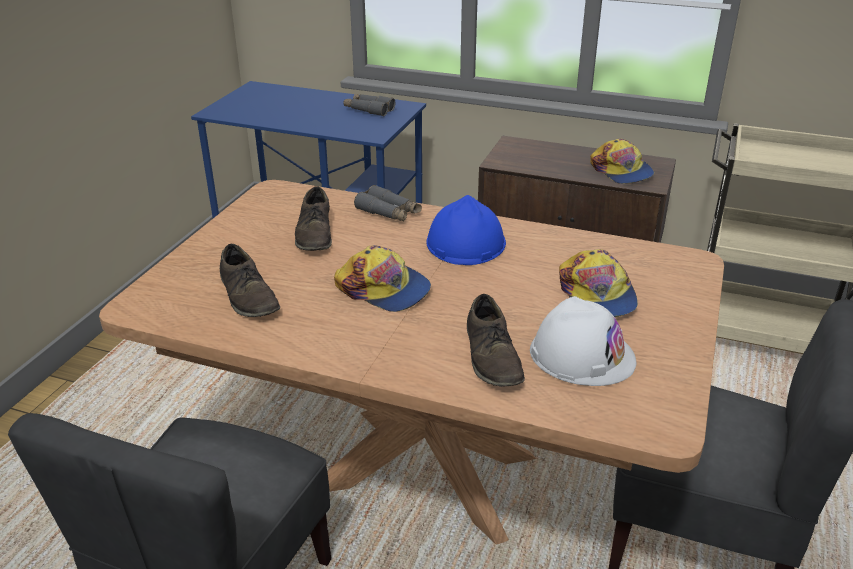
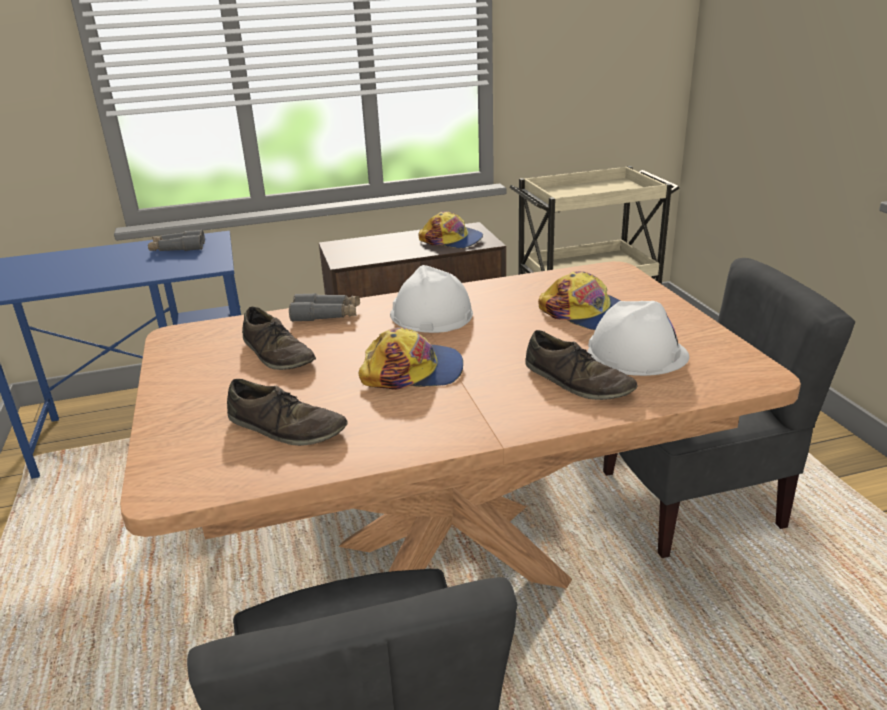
camera: 35 degrees left, 5 degrees down
blue hard hat [426,195,506,265] -> white hard hat [390,265,473,333]

